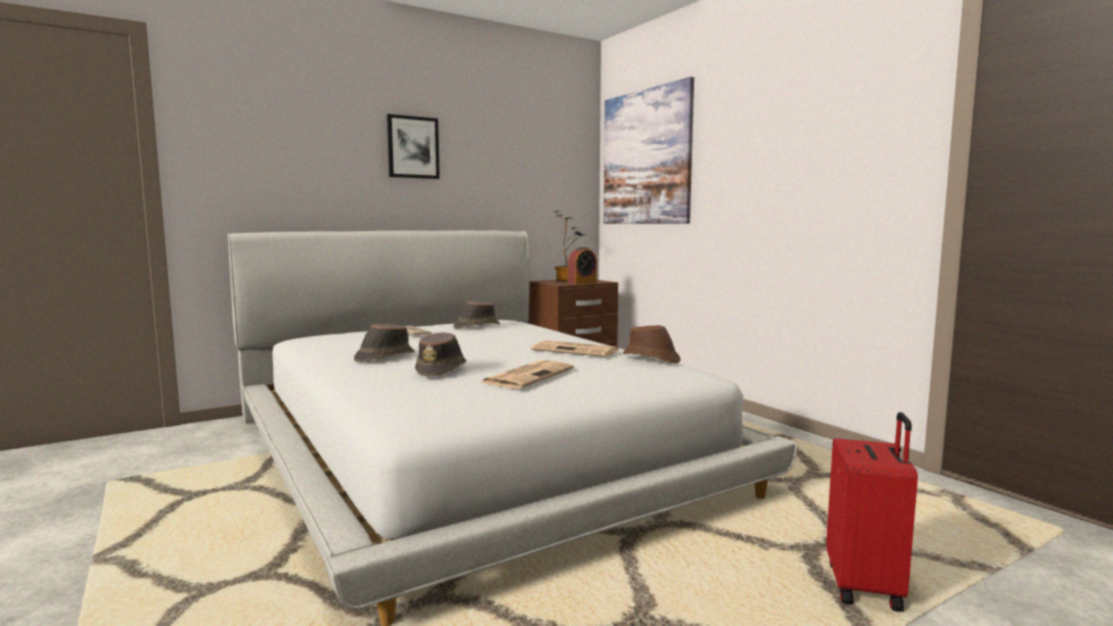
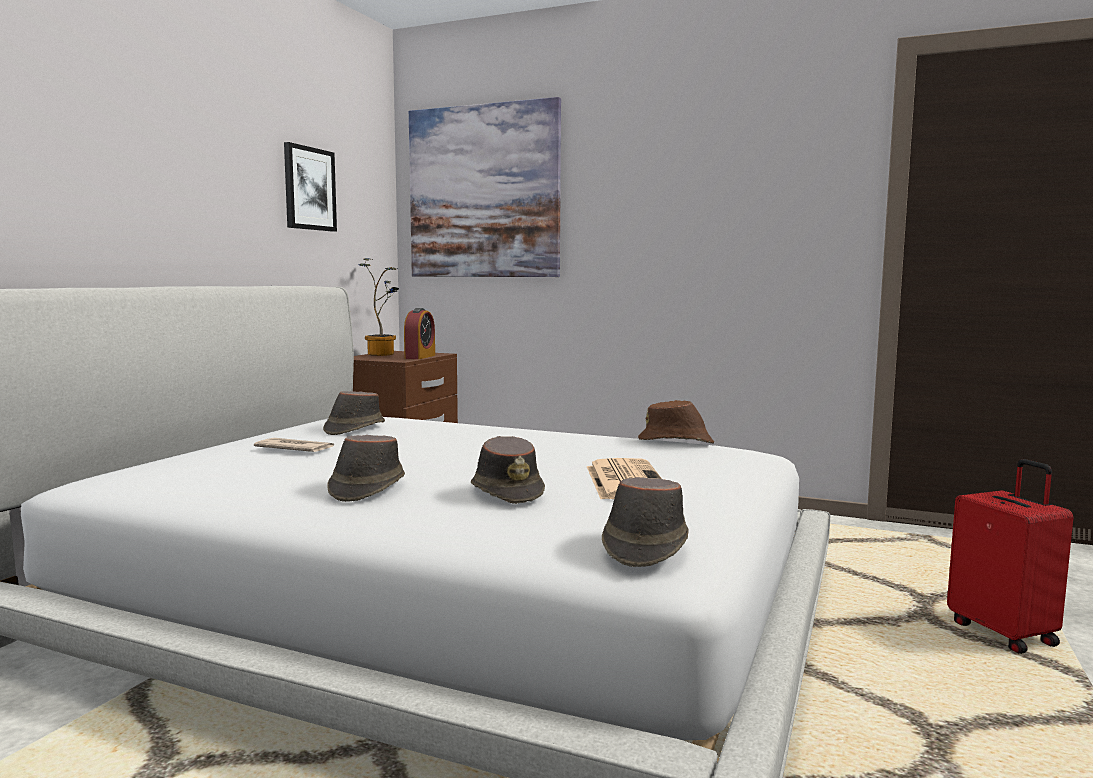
camera: 35 degrees left, 0 degrees up
picture [387,114,440,179] -> picture moved to [284,142,337,232]
newspaper [531,340,618,357] -> none
none -> brown hat [602,477,689,567]

